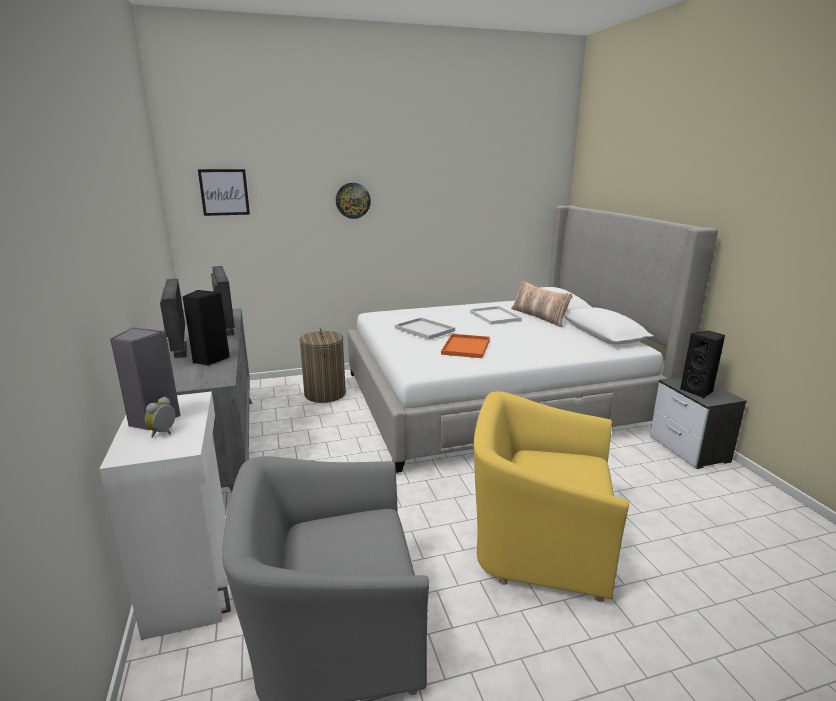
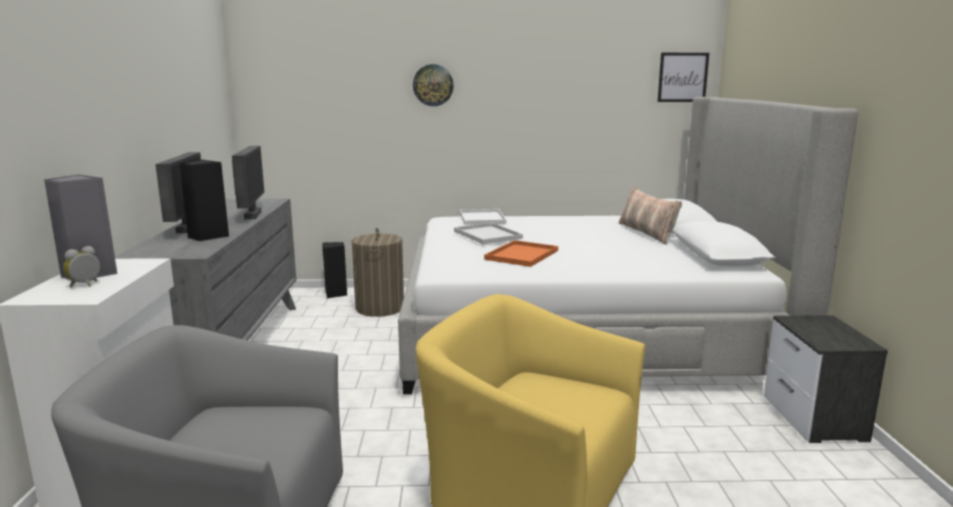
camera: 15 degrees right, 5 degrees down
picture [198,169,250,216] -> picture moved to [657,53,709,102]
white tray [470,306,522,325] -> white tray moved to [460,209,507,225]
black speaker [680,331,725,398] -> black speaker moved to [322,242,347,298]

